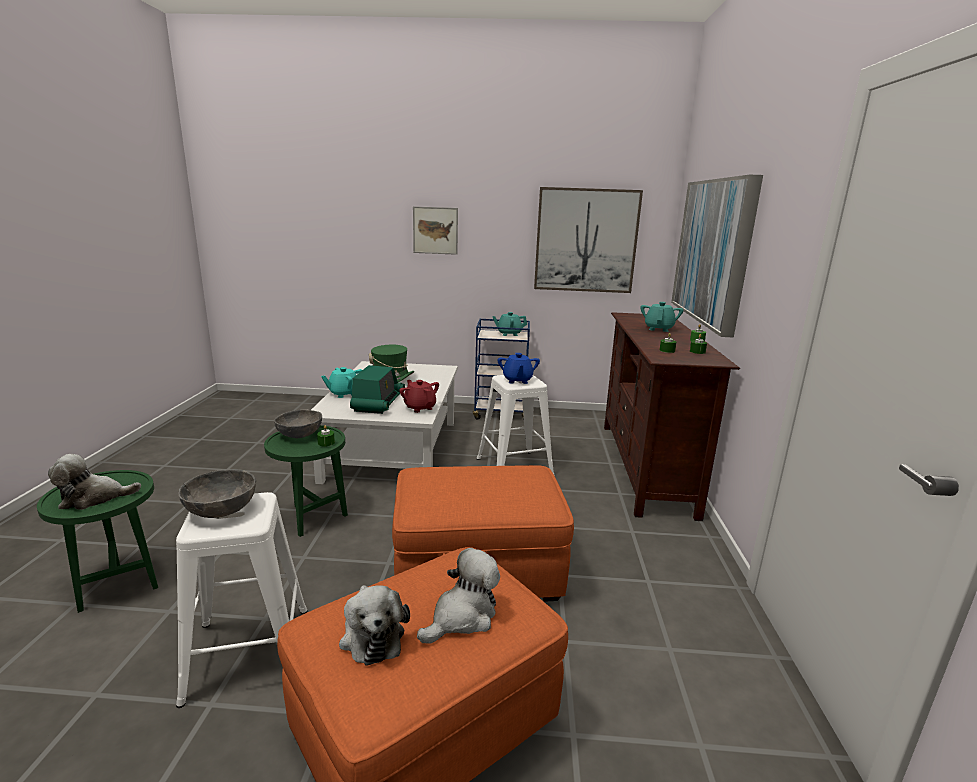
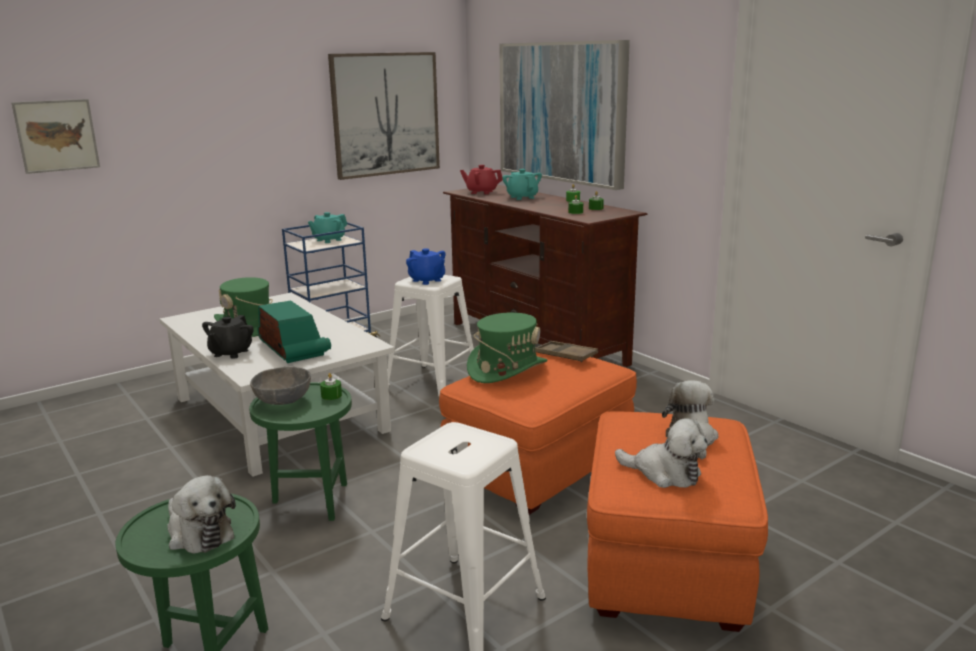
camera: 40 degrees left, 0 degrees up
plush toy [48,454,141,510] -> plush toy turned 75 degrees counterclockwise [167,475,236,554]
grey bowl [178,469,256,518] -> none
turquoise teapot [321,367,362,398] -> black teapot [202,315,254,359]
red teapot [399,380,439,413] -> red teapot moved to [460,165,503,194]
picture [413,206,458,255] -> picture moved to [11,99,100,174]
none -> green hat [467,312,548,383]
none -> brown tray [535,341,598,362]

